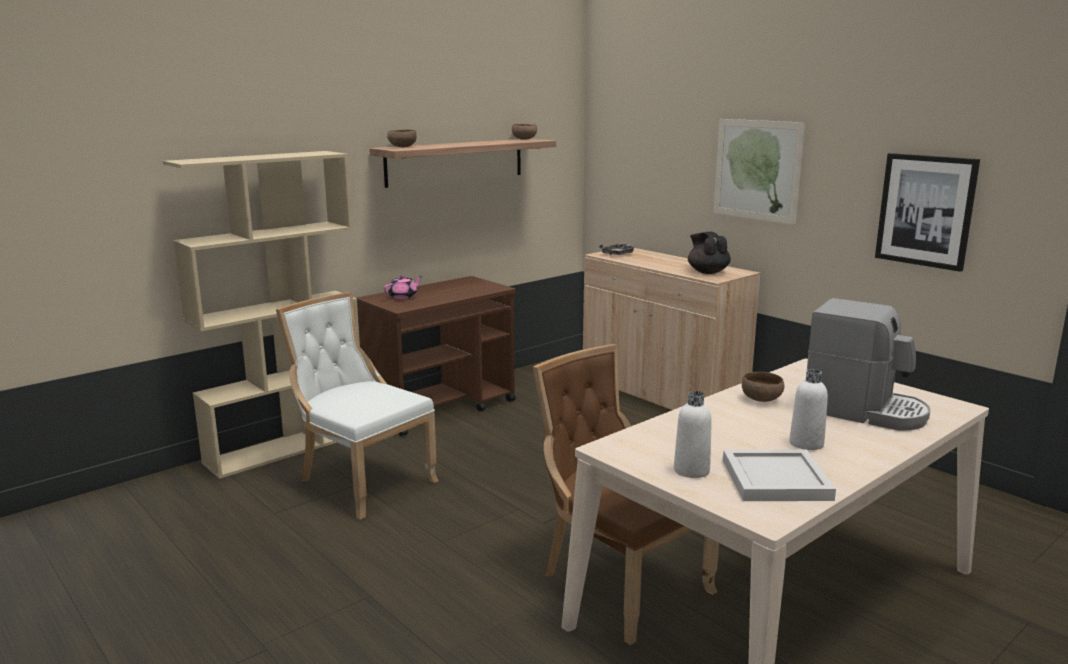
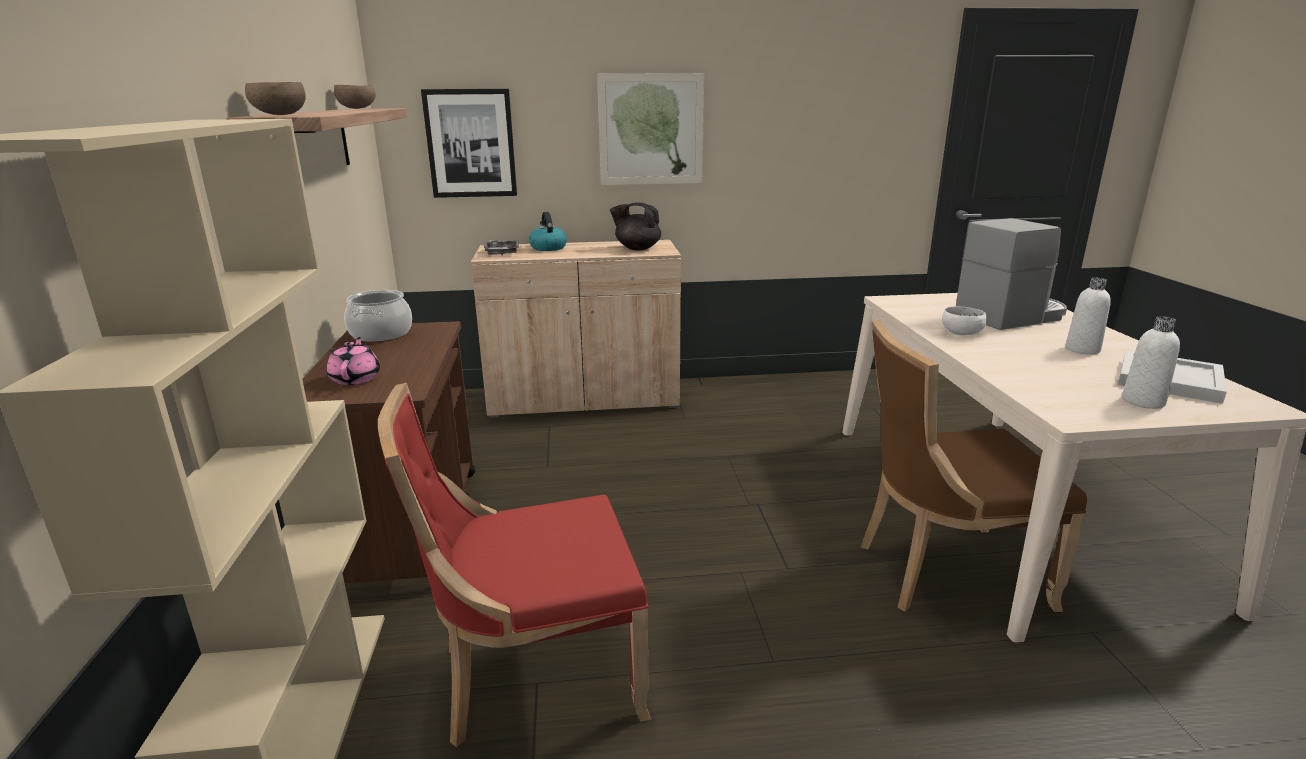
camera: 55 degrees left, 5 degrees up
white chair [276,292,438,520] -> red chair [378,383,651,747]
brown bowl [742,372,784,402] -> white bowl [942,306,987,335]
picture [875,153,980,272] -> picture moved to [421,89,517,198]
none -> cooking pot [344,290,412,342]
none -> kettle [529,212,567,251]

